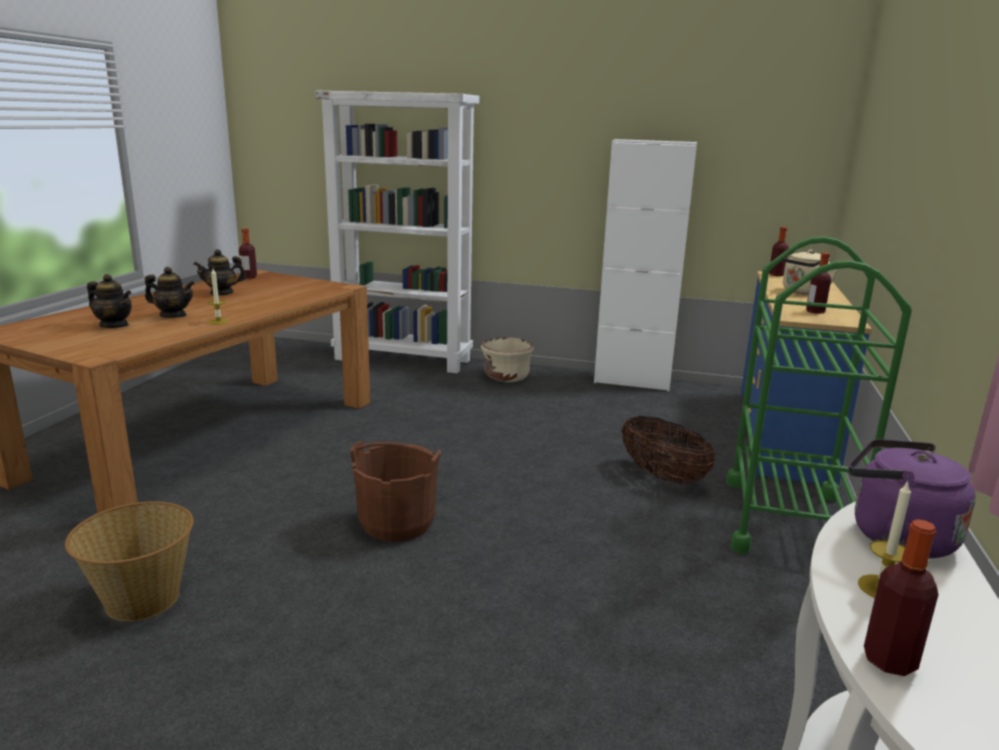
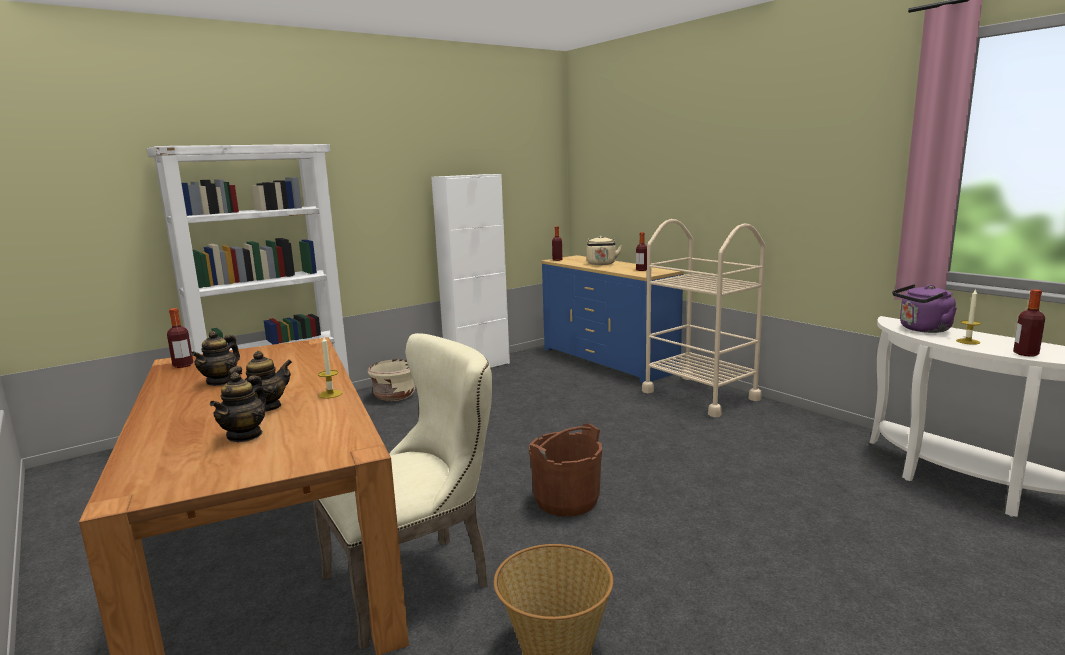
camera: 50 degrees left, 5 degrees down
teapot [87,274,132,328] -> teapot turned 135 degrees clockwise [210,372,266,442]
basket [621,416,715,484] -> none
green cart [726,237,912,553] -> beige cart [642,219,766,417]
none -> beige chair [313,333,492,650]

